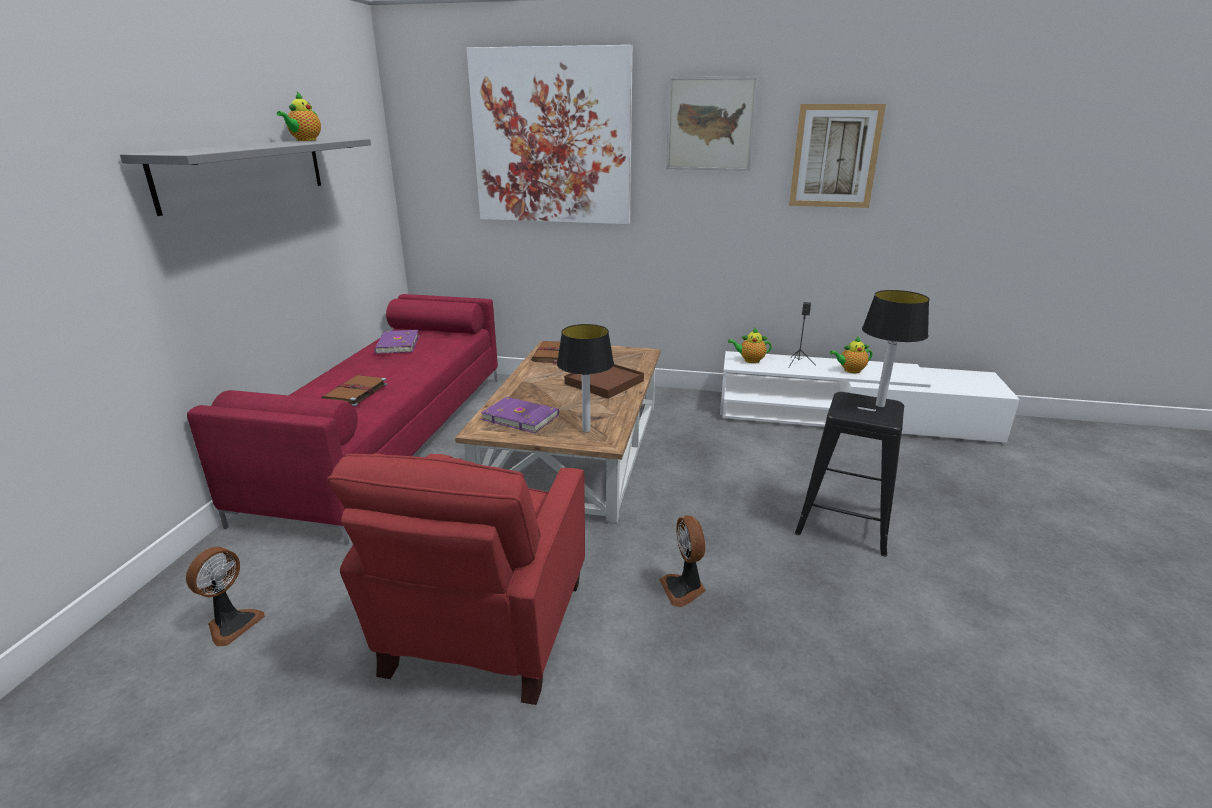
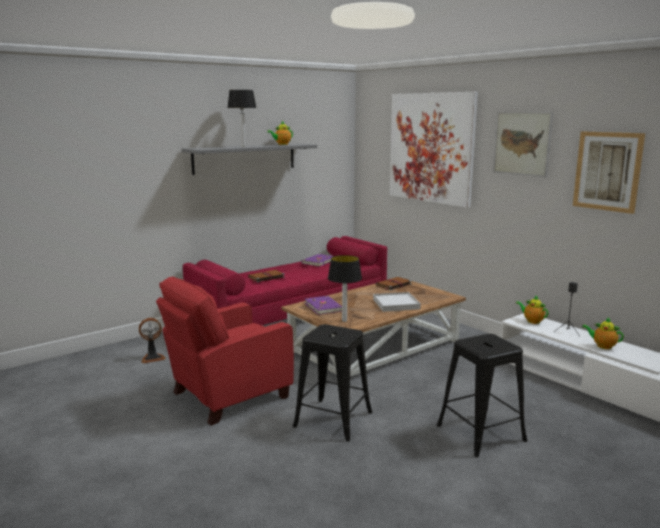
camera: 40 degrees right, 10 degrees down
brown tray [564,364,644,399] -> white tray [373,292,421,312]
fan [659,515,706,607] -> black stool [293,324,372,442]
table lamp [862,290,929,407] -> table lamp moved to [227,90,256,147]

